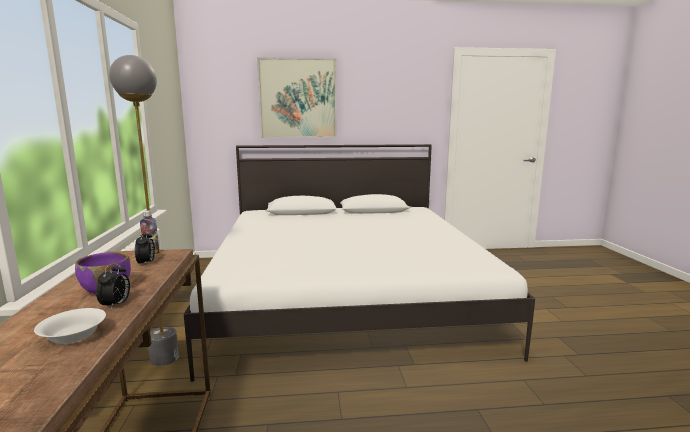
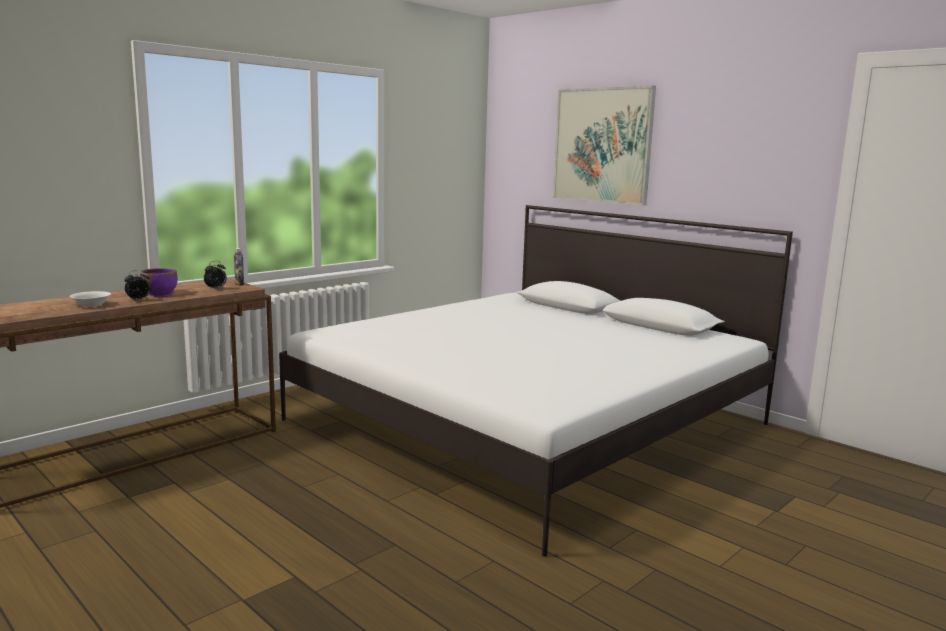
camera: 50 degrees right, 0 degrees up
grey floor lamp [109,55,179,366] -> none

